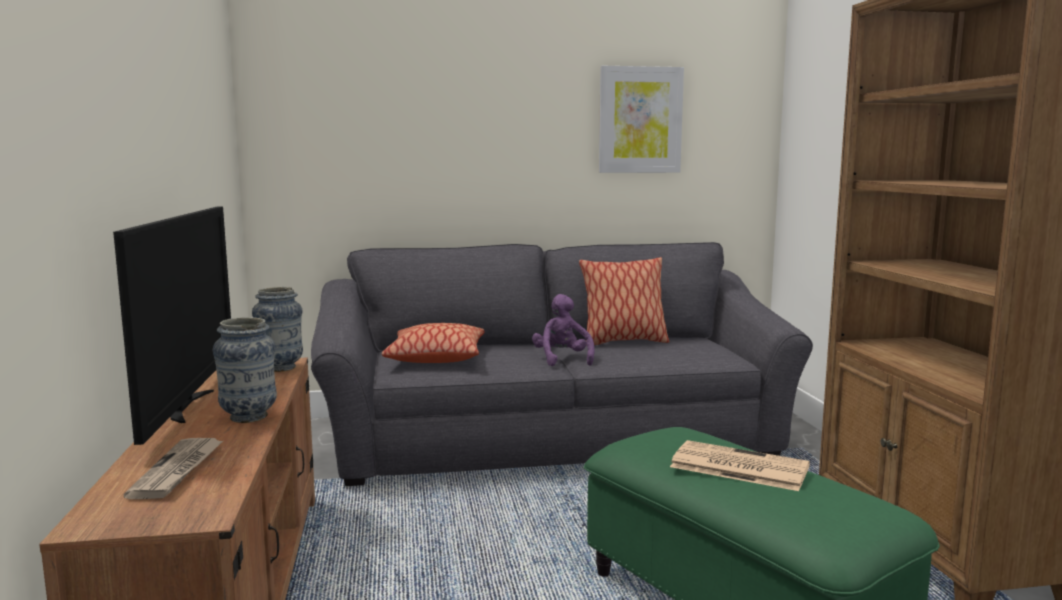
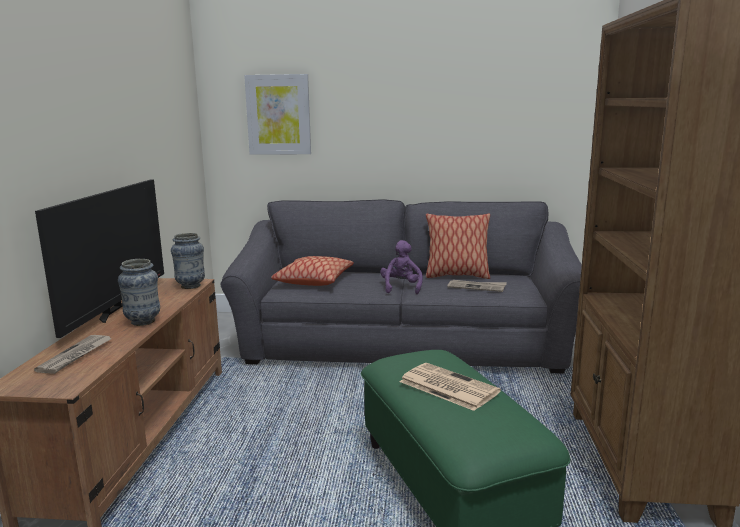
camera: 15 degrees right, 5 degrees up
picture [599,66,684,173] -> picture moved to [244,74,311,155]
none -> newspaper [447,280,507,292]

